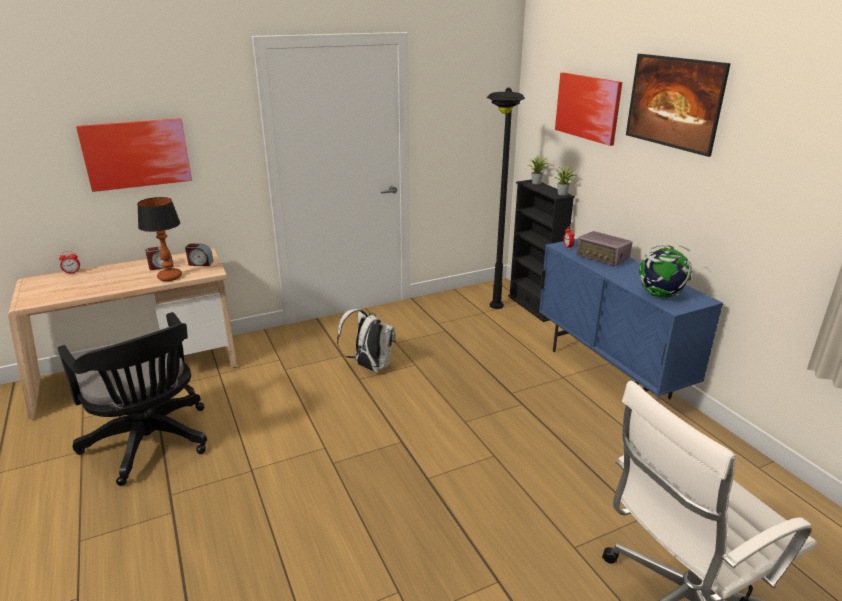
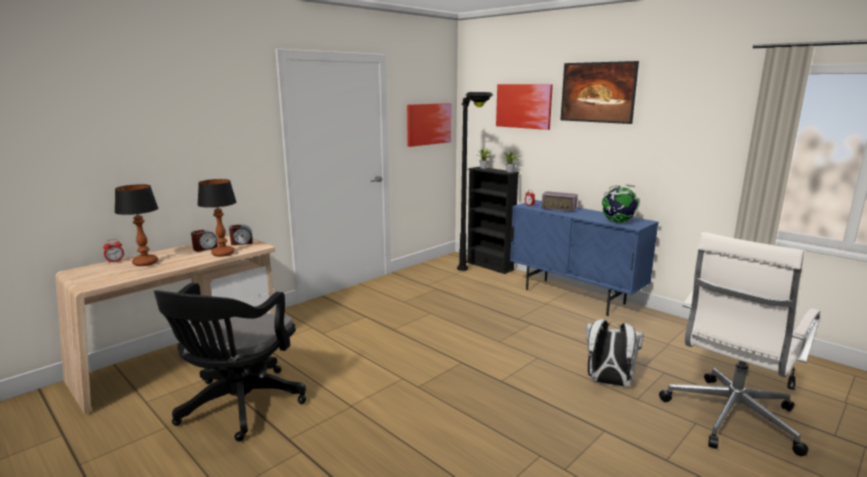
camera: 20 degrees left, 10 degrees down
black office chair [57,312,207,486] -> black office chair turned 75 degrees clockwise [154,283,306,442]
picture [76,118,192,192] -> picture moved to [407,103,452,147]
white backpack [337,309,396,372] -> white backpack moved to [586,319,643,387]
none -> table lamp [115,184,158,266]

